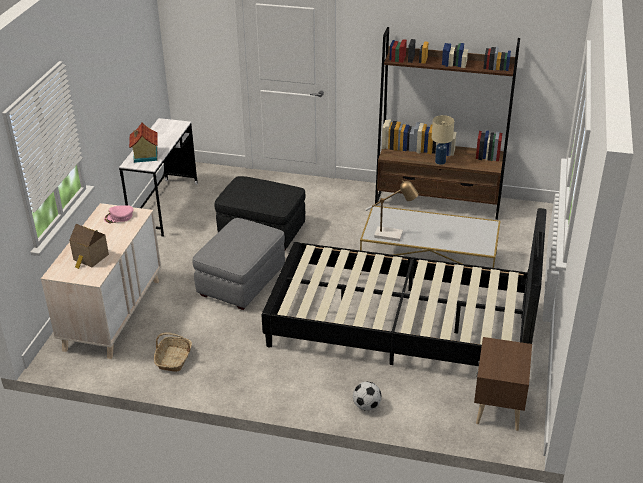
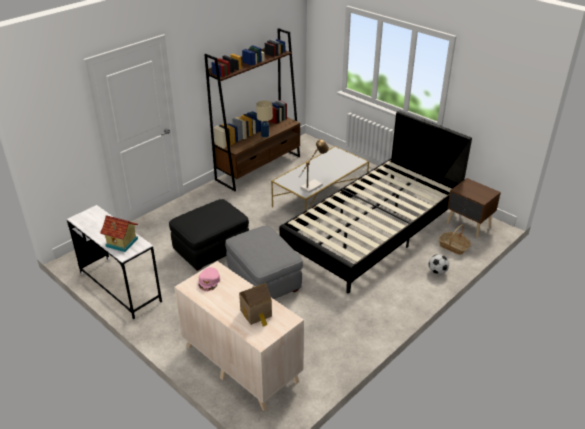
camera: 60 degrees left, 0 degrees up
basket [154,332,192,372] -> basket moved to [438,225,471,255]

